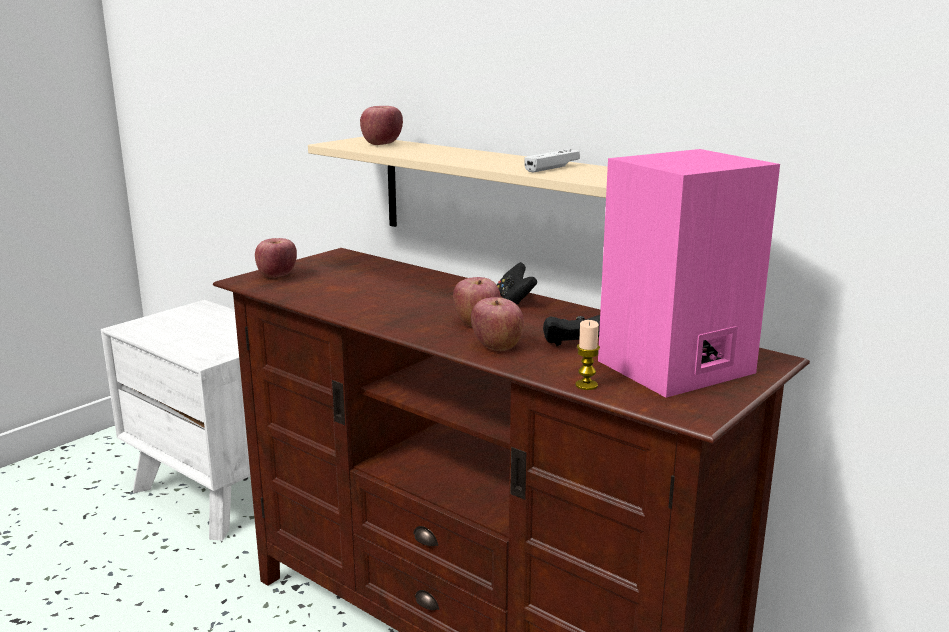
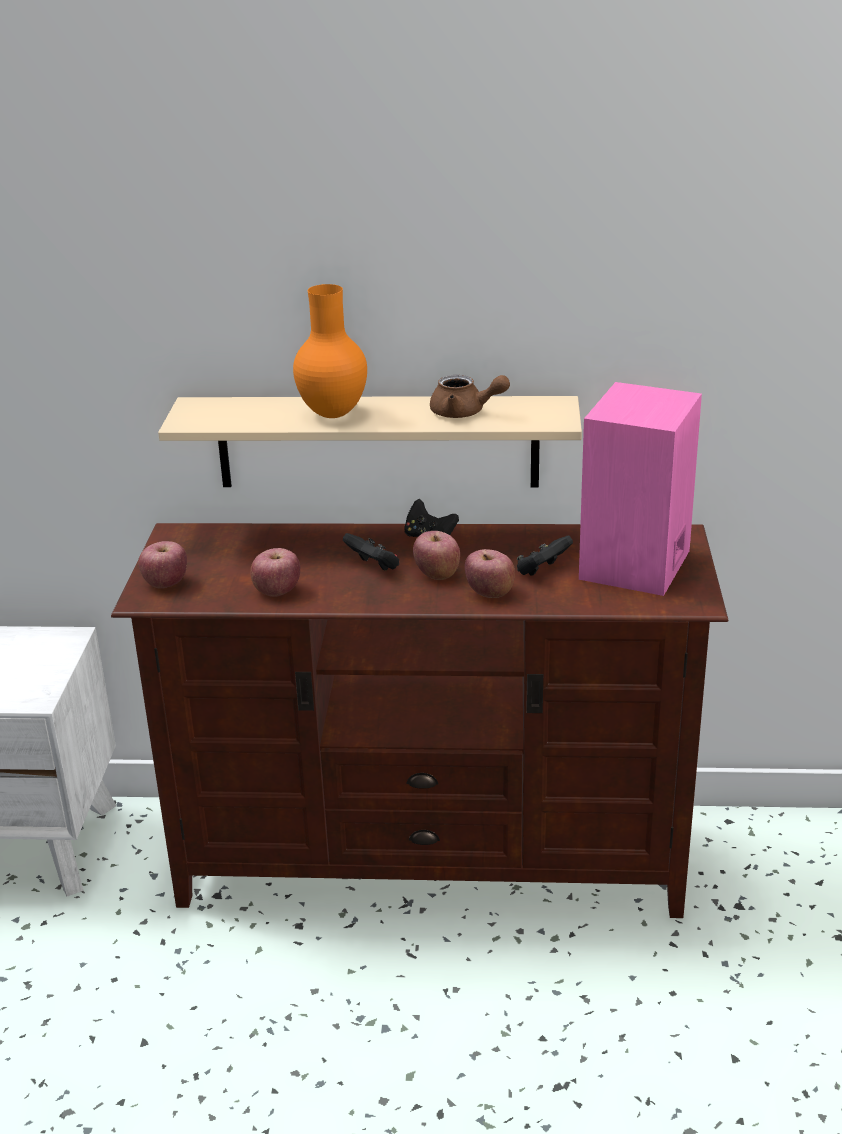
camera: 35 degrees left, 10 degrees up
apple [360,106,403,145] -> apple moved to [250,548,300,597]
white game controller [524,149,579,173] -> brown teapot [430,375,510,418]
candle [575,320,600,390] -> none
none -> orange vase [293,284,367,418]
none -> black game controller [343,533,399,571]

